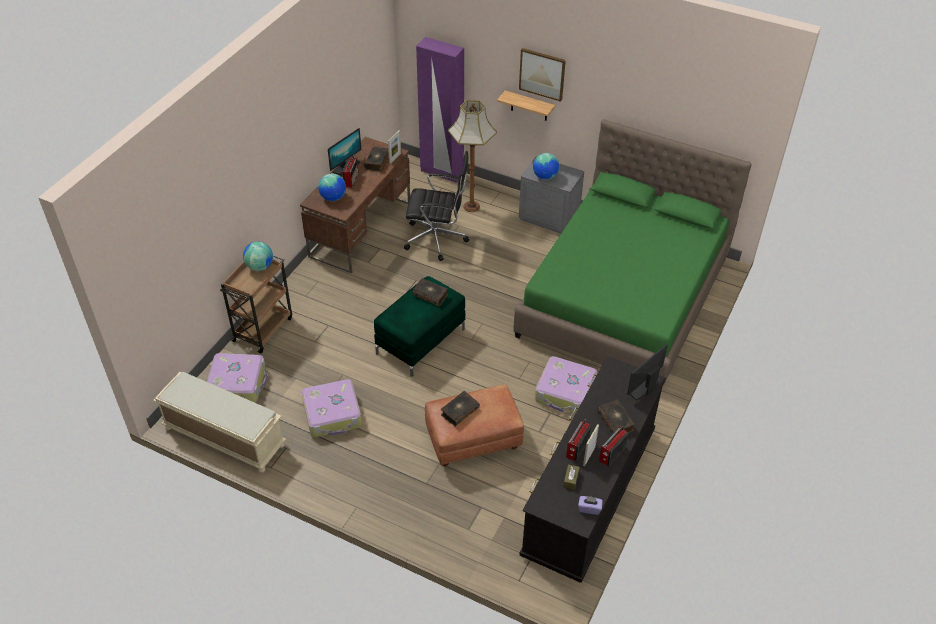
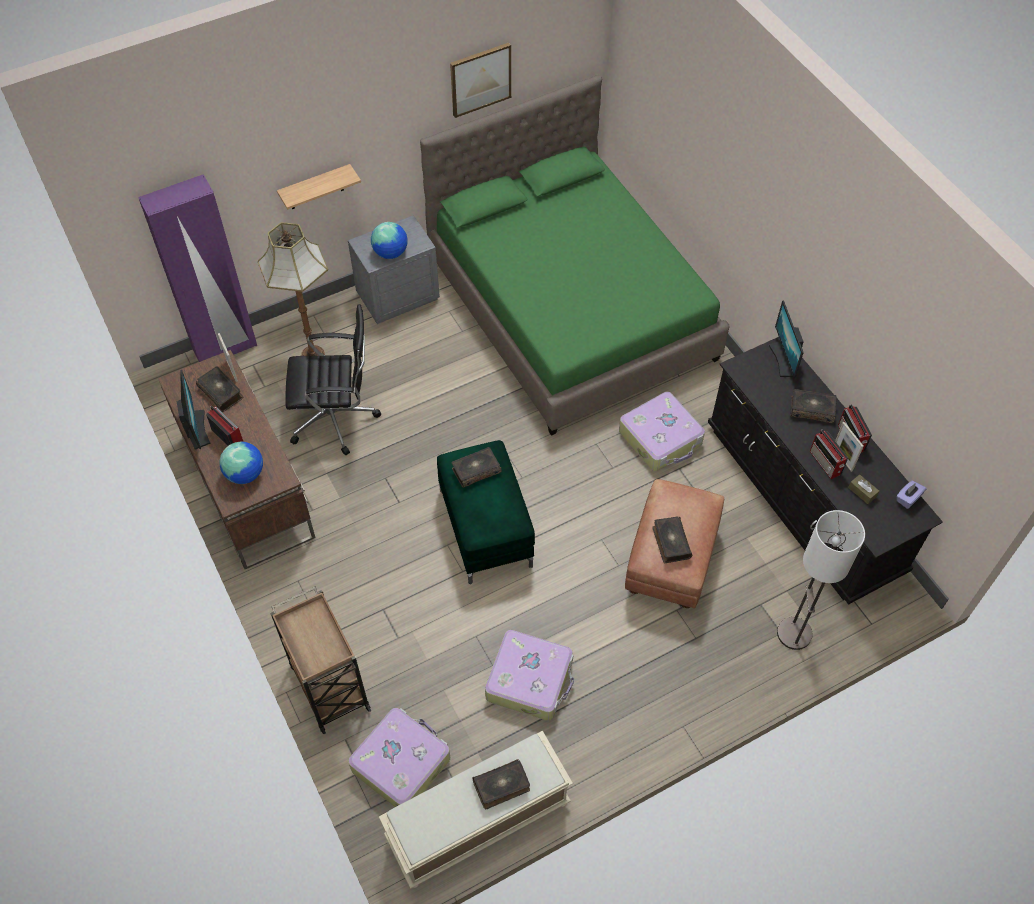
camera: 55 degrees left, 10 degrees up
globe [243,242,273,271] -> none
black office chair [404,151,469,261] -> black office chair turned 45 degrees clockwise [286,304,381,455]
picture [519,48,566,102] -> picture moved to [450,43,511,118]
none -> book [472,759,530,809]
none -> floor lamp [777,510,865,650]

